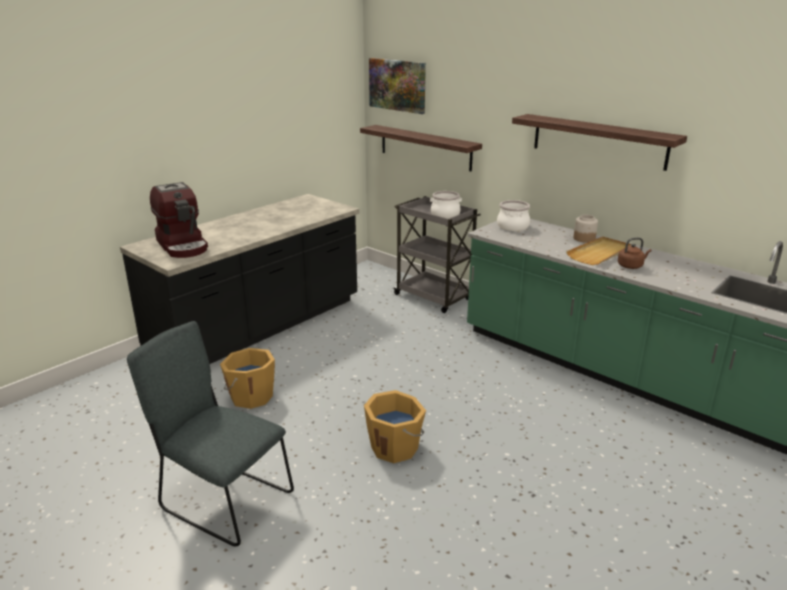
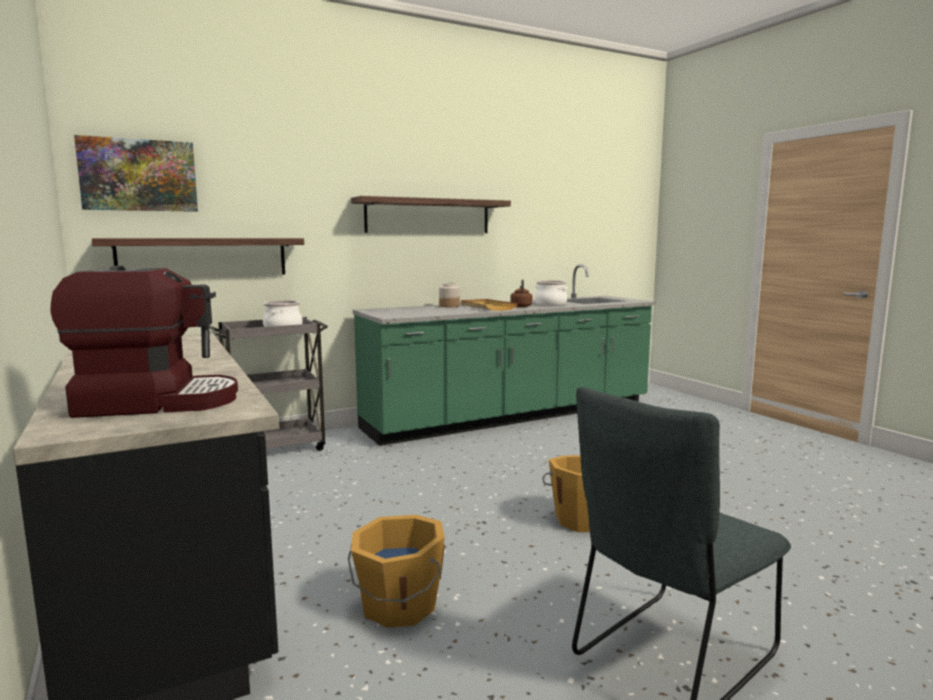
camera: 70 degrees left, 15 degrees down
cooking pot [497,200,530,231] -> cooking pot moved to [535,280,568,306]

